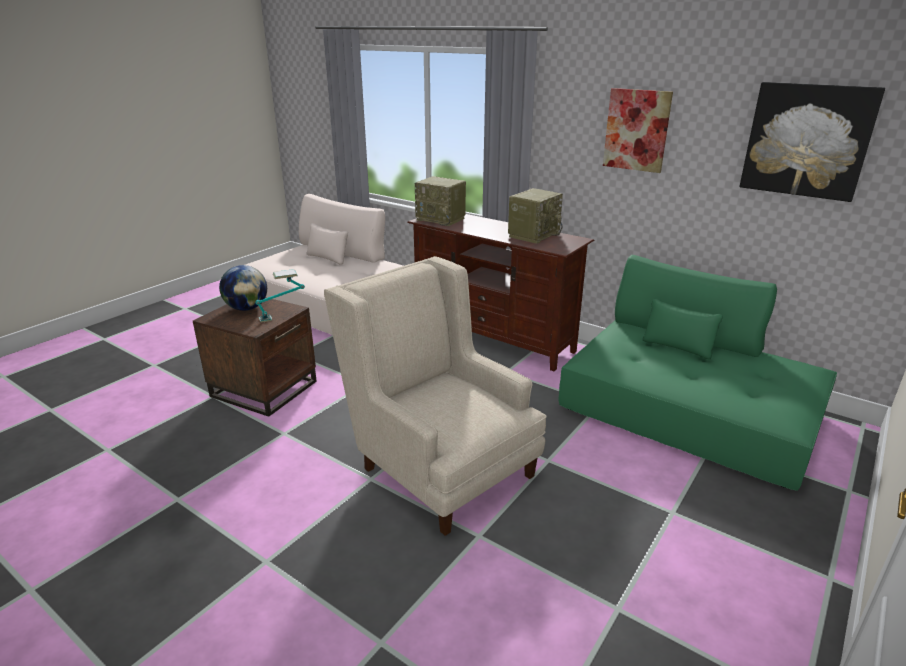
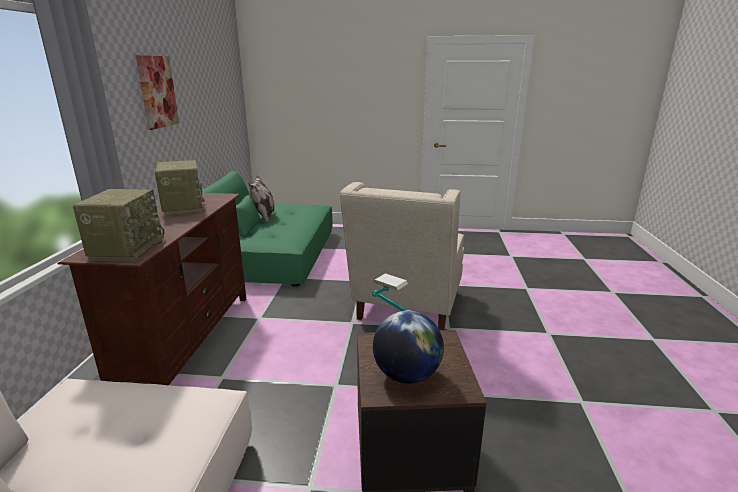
camera: 120 degrees left, 5 degrees down
radio [508,188,563,244] -> radio turned 60 degrees clockwise [155,160,205,215]
picture [740,82,885,202] -> none
none -> pillow [248,175,275,223]

